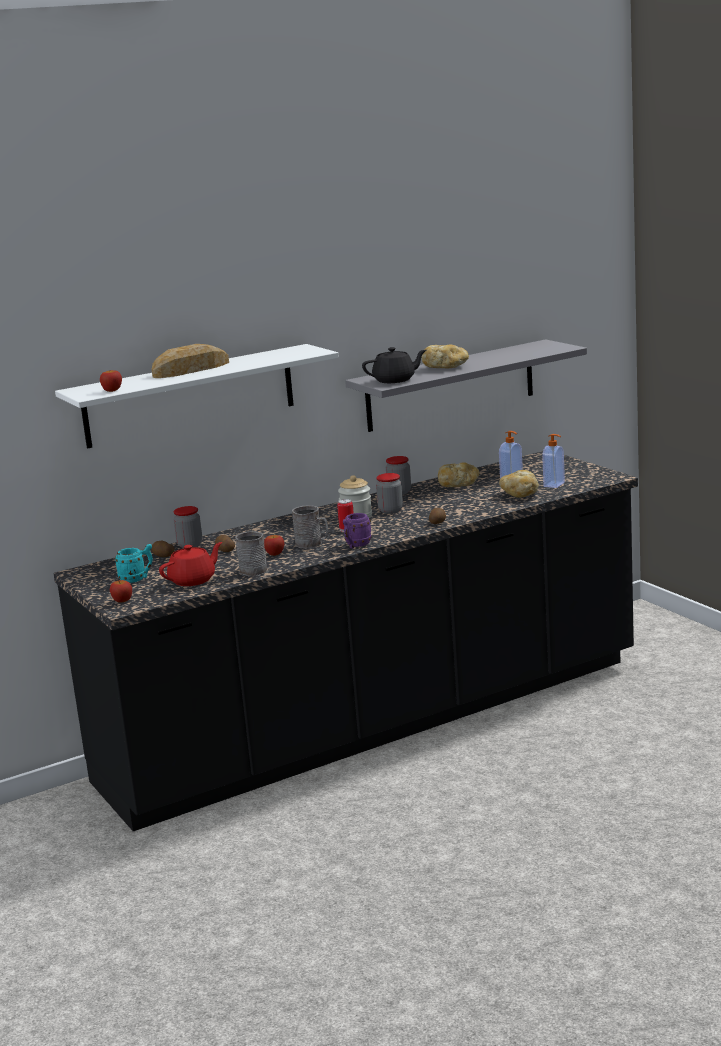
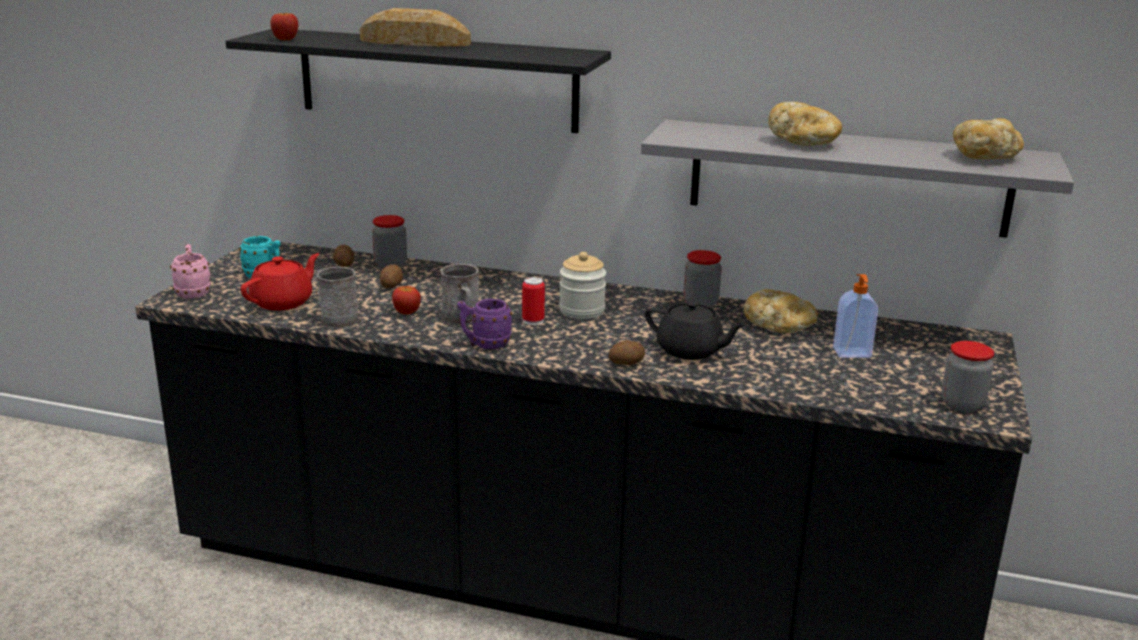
camera: 45 degrees right, 5 degrees up
white shelf [55,344,339,449] -> black shelf [226,29,611,133]
apple [110,580,132,603] -> pink mug [170,244,211,298]
red teapot [159,542,222,586] -> red teapot turned 60 degrees counterclockwise [241,253,319,311]
black teapot [362,347,426,383] -> black teapot moved to [645,301,747,360]
jar [376,473,403,514] -> jar moved to [941,341,994,413]
bread [499,470,539,498] -> bread moved to [953,118,1024,159]
soap dispenser [542,434,565,488] -> none

